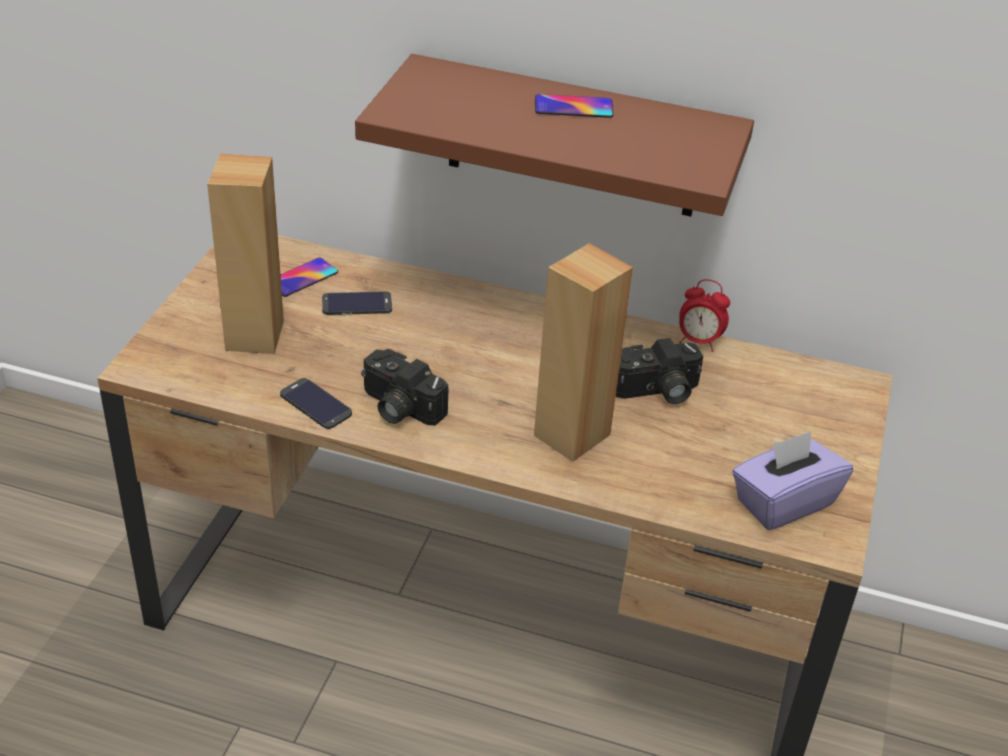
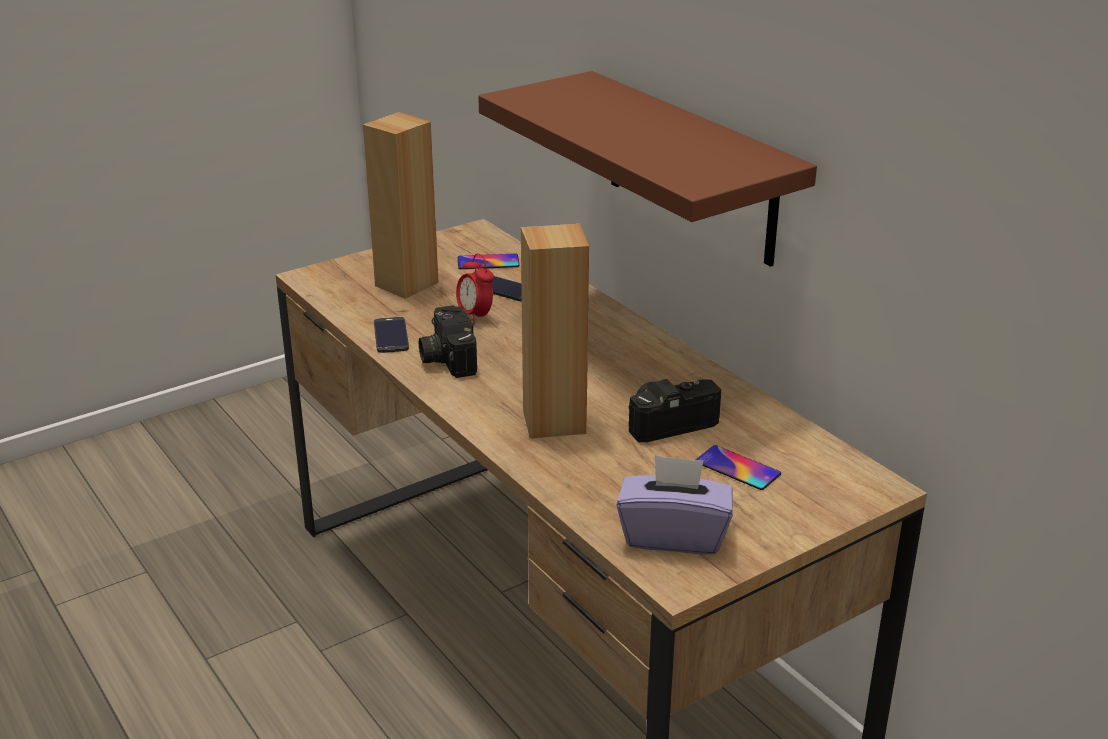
camera: 40 degrees right, 10 degrees down
phone [535,94,613,118] -> phone moved to [695,445,781,490]
camera [616,338,703,404] -> camera turned 135 degrees clockwise [629,379,721,442]
alarm clock [679,279,730,352] -> alarm clock moved to [456,253,494,324]

